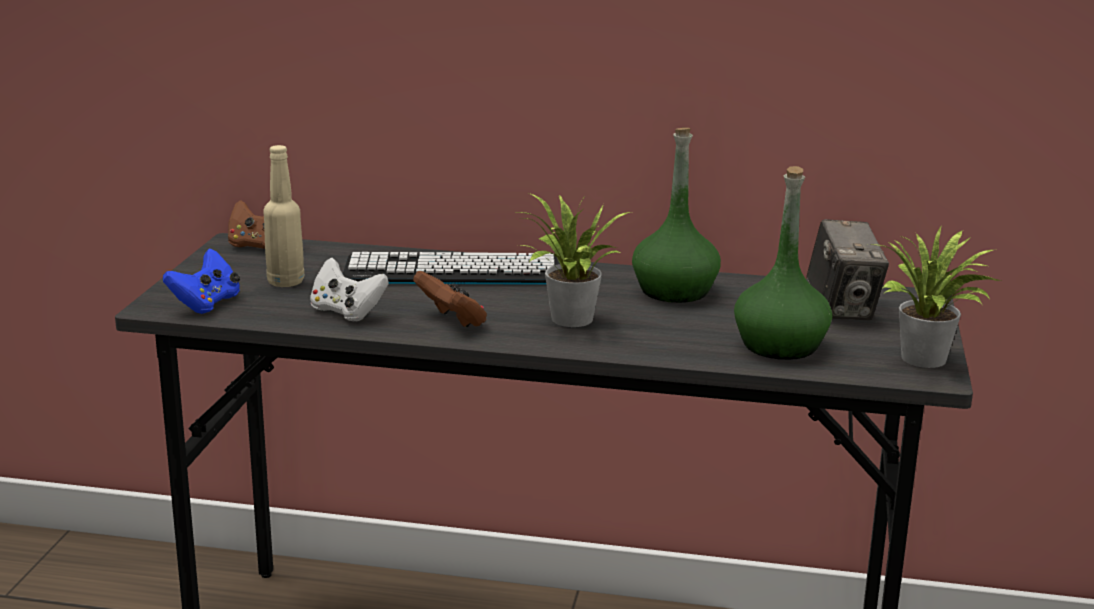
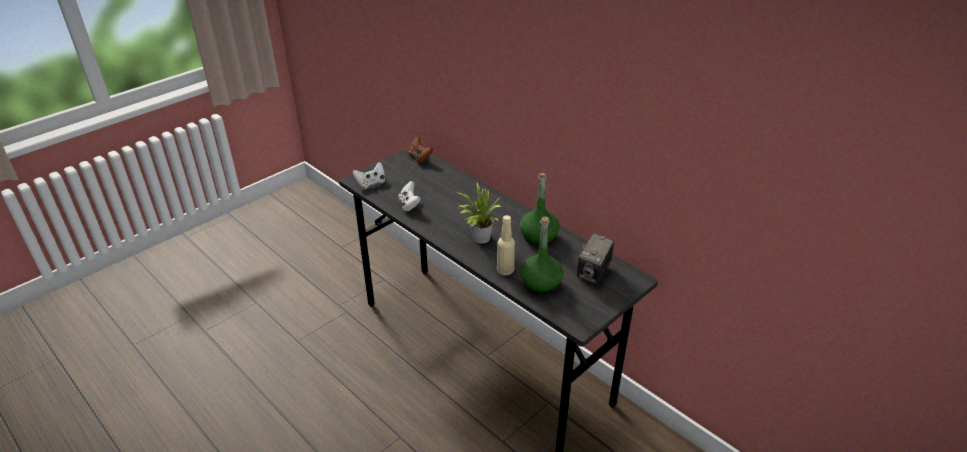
camera: 35 degrees right, 15 degrees up
blue game controller [163,248,240,314] -> white game controller [353,162,385,189]
beige bottle [263,145,304,287] -> beige bottle moved to [497,215,515,275]
keyboard [343,252,559,285] -> none
brown game controller [413,271,487,327] -> none
potted plant [871,227,1001,368] -> none

